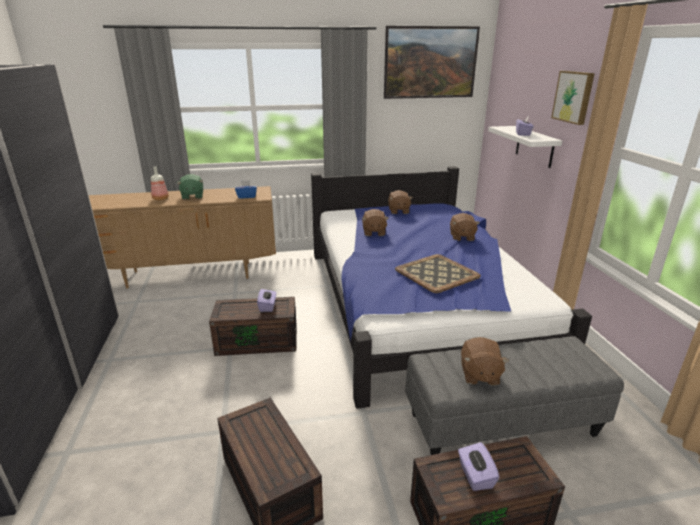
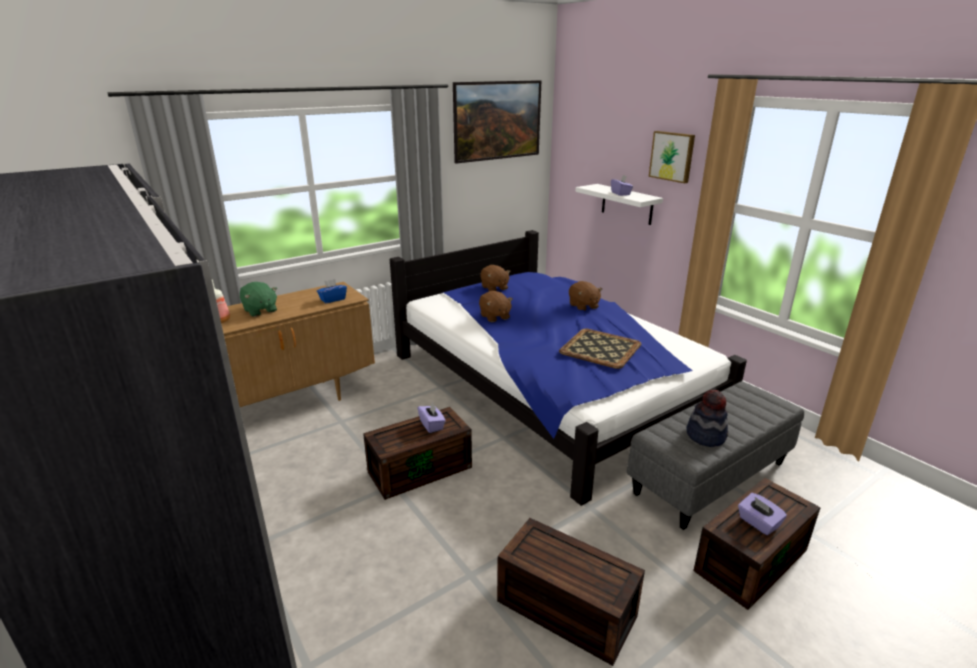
camera: 25 degrees left, 0 degrees up
brown plush toy [461,337,509,386] -> hat [687,389,728,447]

